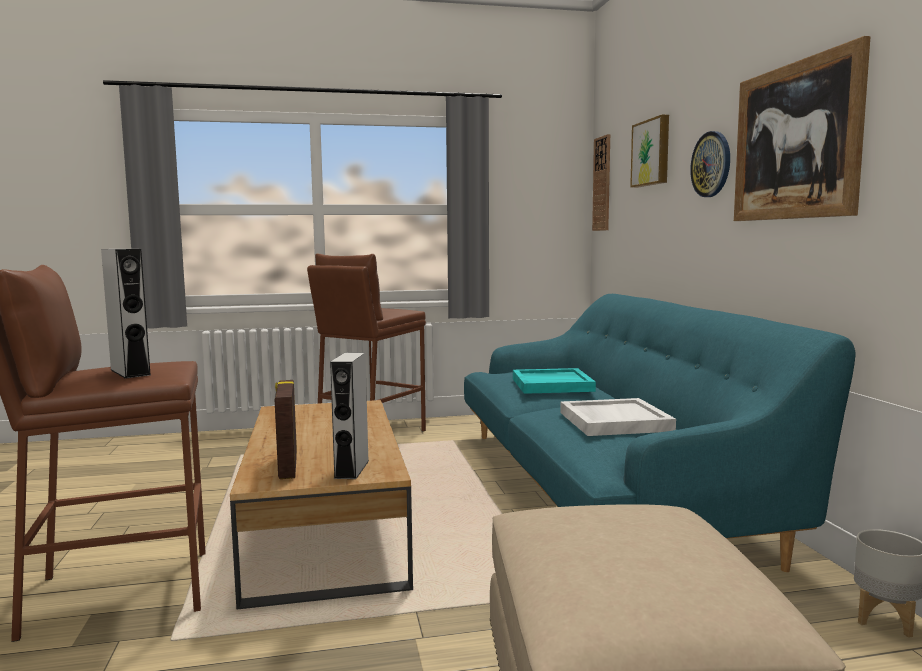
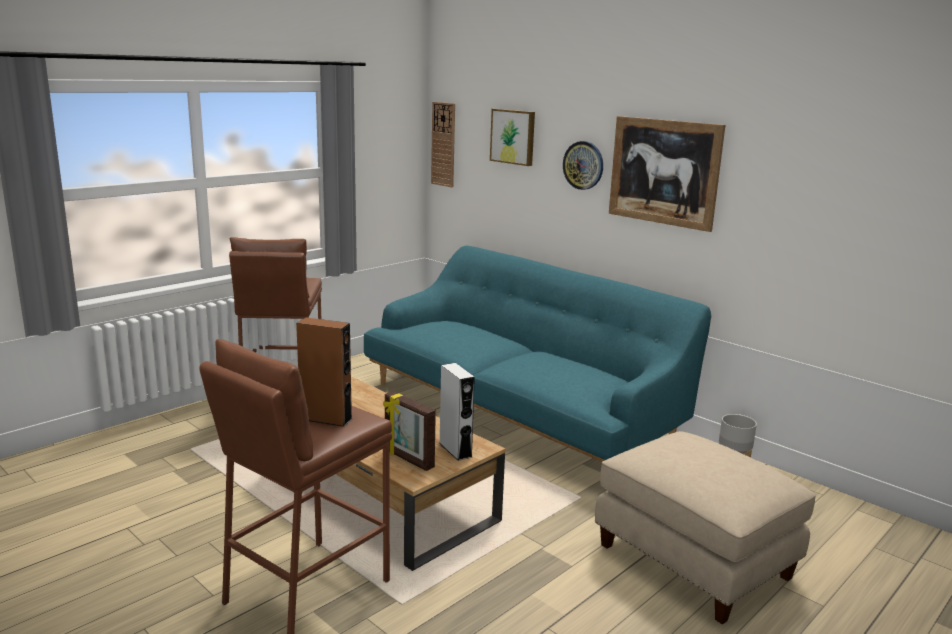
camera: 35 degrees left, 10 degrees up
grey speaker [101,249,151,379] -> brown speaker [296,317,352,427]
turquoise tray [513,368,596,394] -> none
white tray [560,398,676,436] -> none

